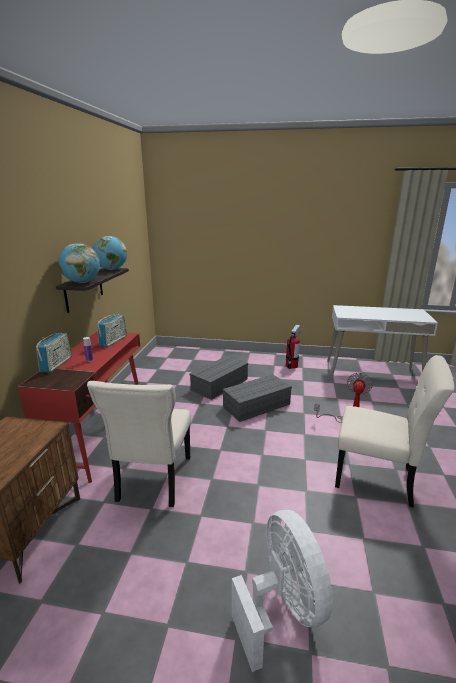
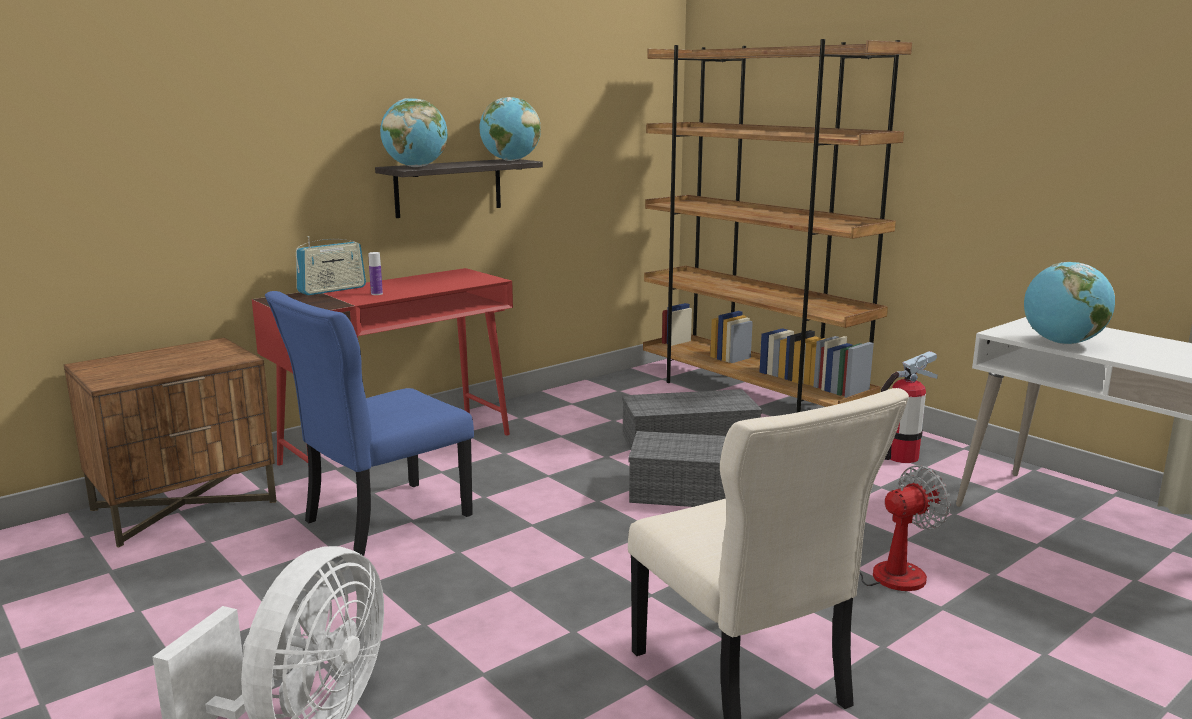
camera: 40 degrees right, 5 degrees down
beige chair [87,381,191,507] -> blue chair [265,291,474,556]
radio [97,314,127,347] -> none
none -> brown bookcase [643,39,912,413]
none -> globe [1024,262,1115,344]

